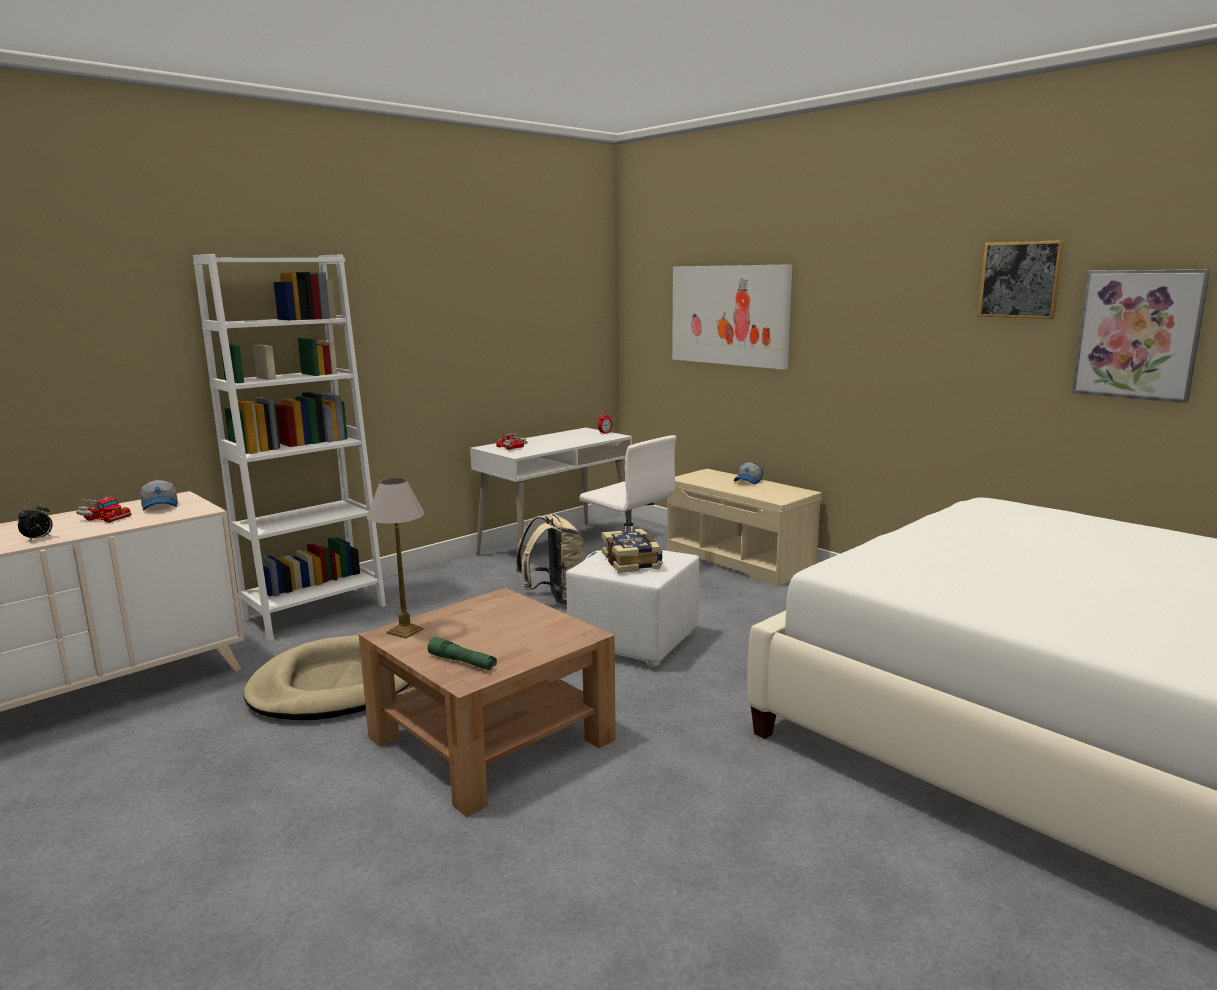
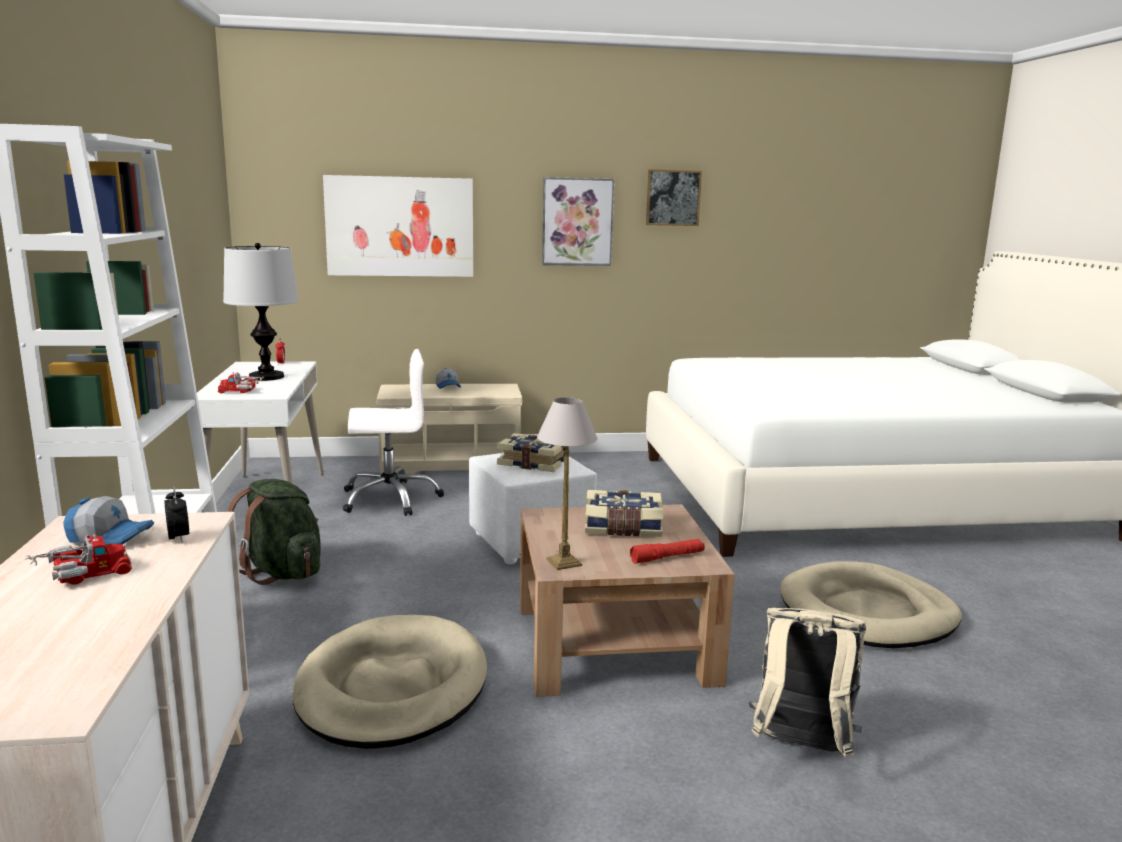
camera: 55 degrees left, 0 degrees up
alarm clock [18,502,53,541] -> alarm clock moved to [164,487,189,542]
green flashlight [427,637,497,670] -> red flashlight [630,539,705,564]
beige backpack [516,514,583,605] -> beige backpack moved to [749,608,866,757]
picture [1072,269,1211,403] -> picture moved to [542,177,614,266]
none -> table lamp [223,243,299,381]
none -> green backpack [228,479,321,585]
none -> book [585,490,663,537]
none -> beige dog bed [780,561,962,648]

